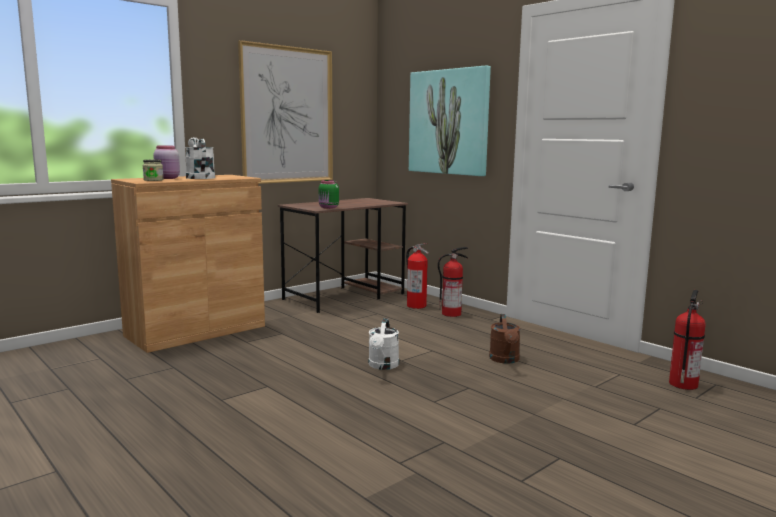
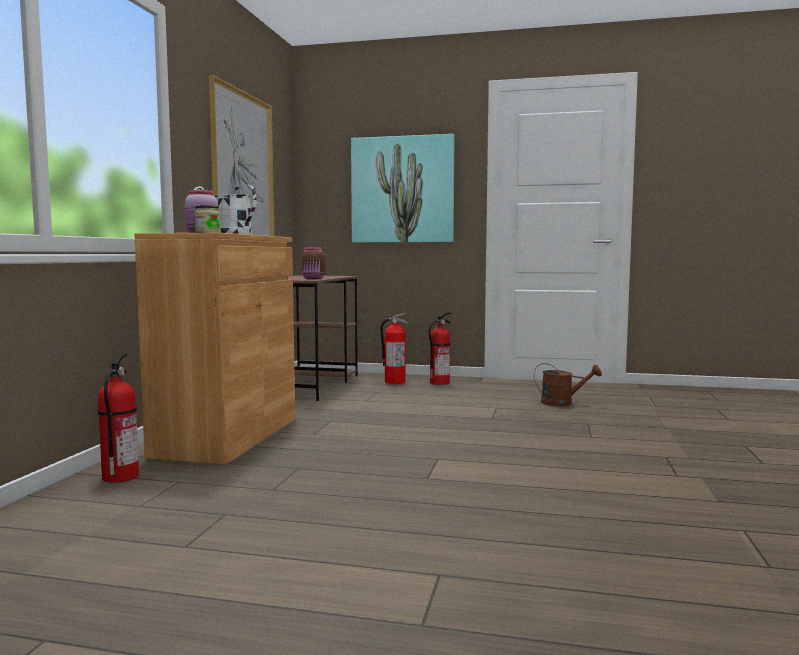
camera: 35 degrees left, 5 degrees down
green jar [319,180,339,209] -> brown jar [302,248,325,279]
white watering can [369,318,399,370] -> none
brown watering can [489,314,520,364] -> brown watering can turned 45 degrees counterclockwise [534,363,602,406]
fire extinguisher [669,290,706,390] -> fire extinguisher moved to [98,353,139,483]

